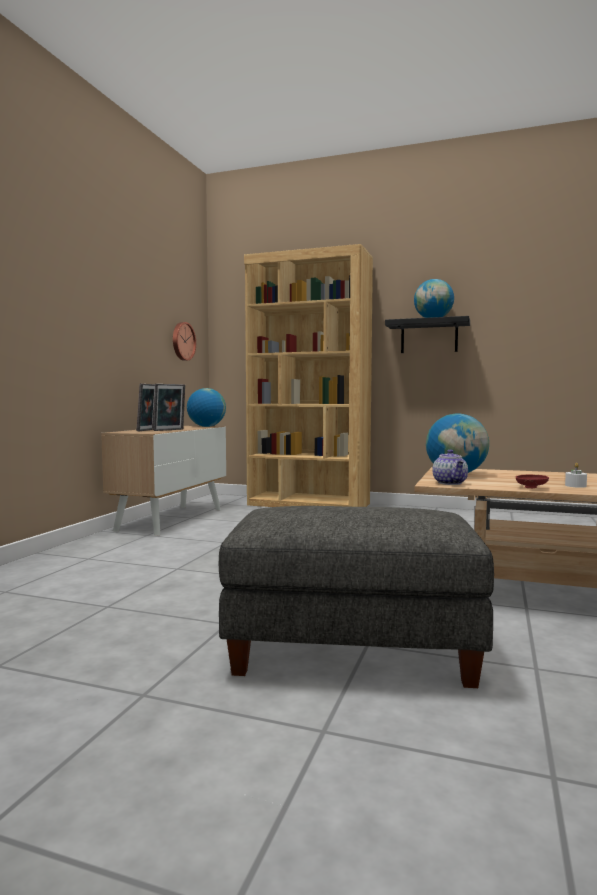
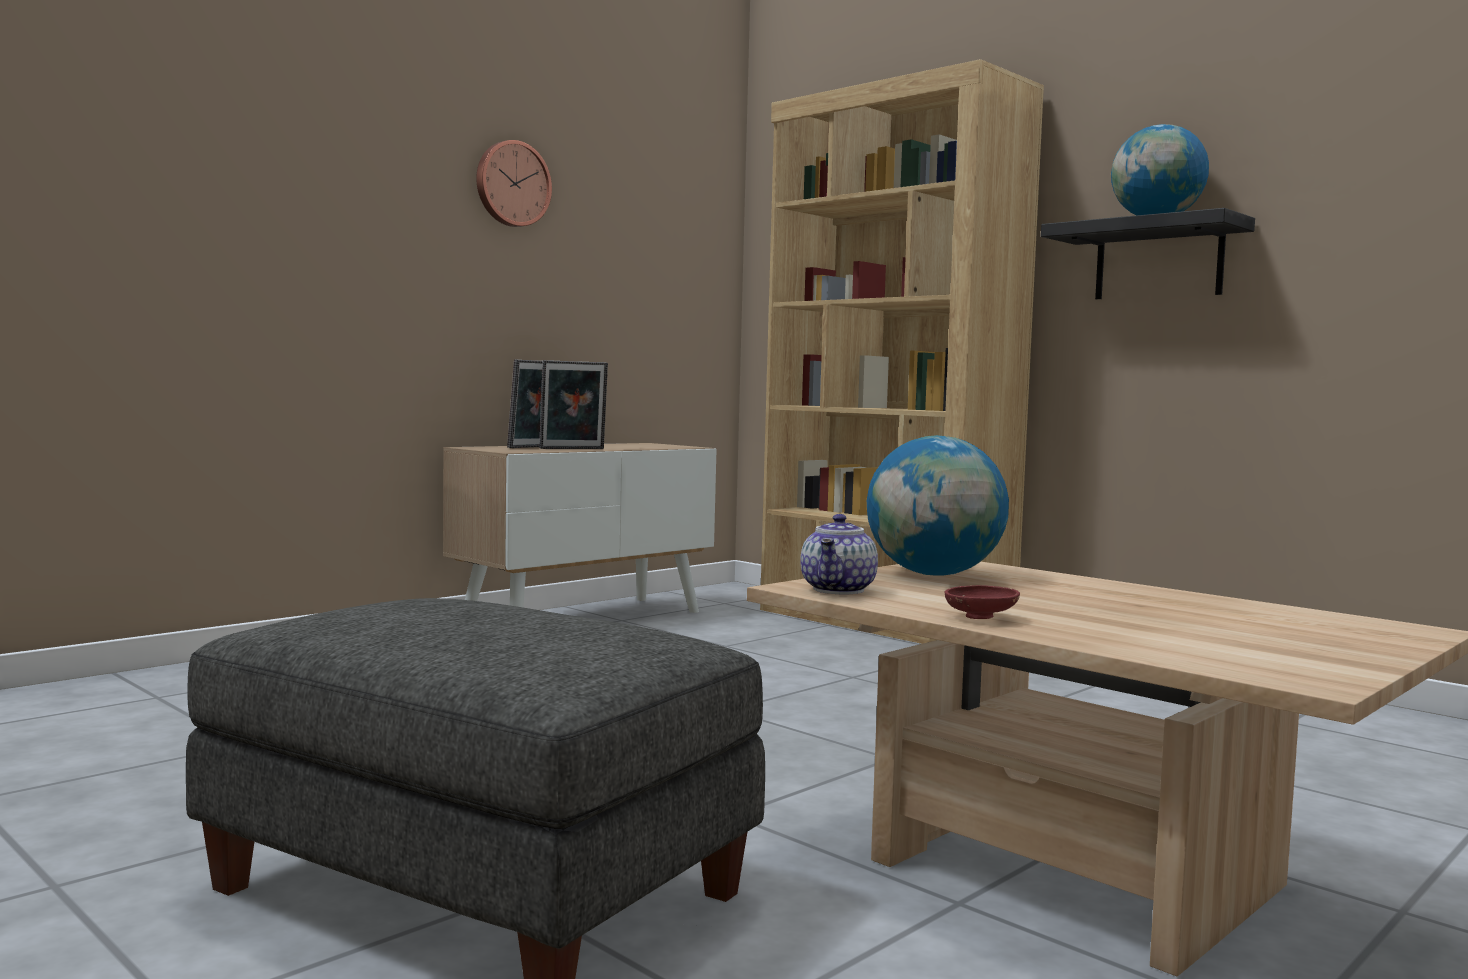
camera: 25 degrees right, 0 degrees up
wall clock [173,322,196,361] -> wall clock moved to [476,140,552,227]
globe [187,388,226,427] -> none
white candle [565,463,587,488] -> none

